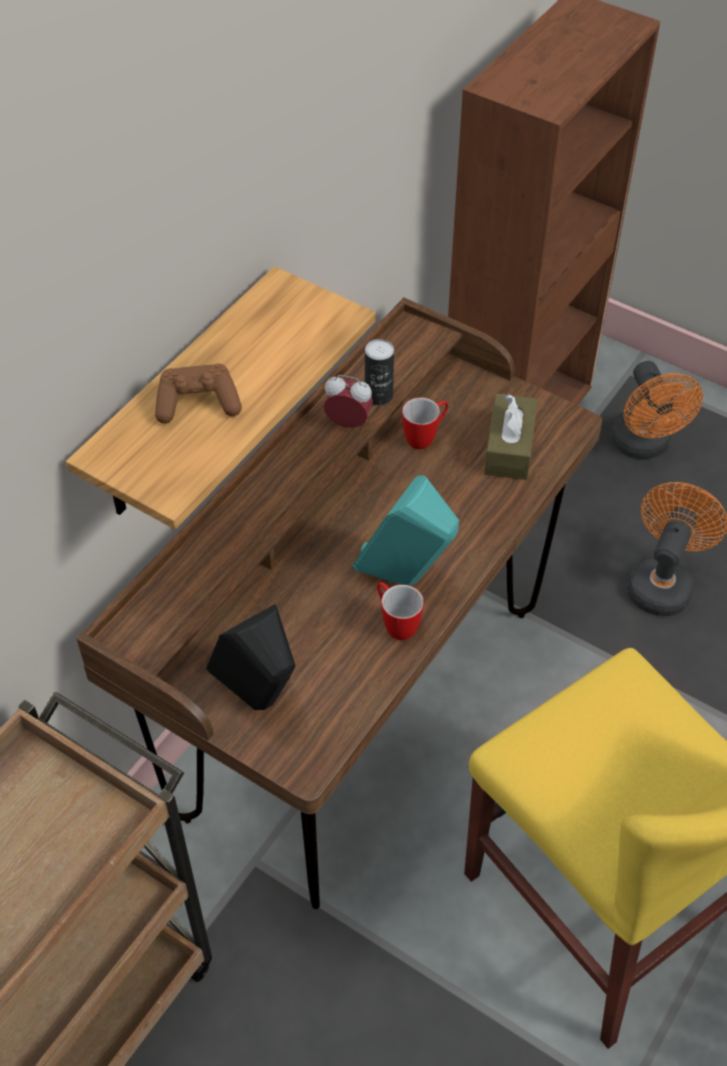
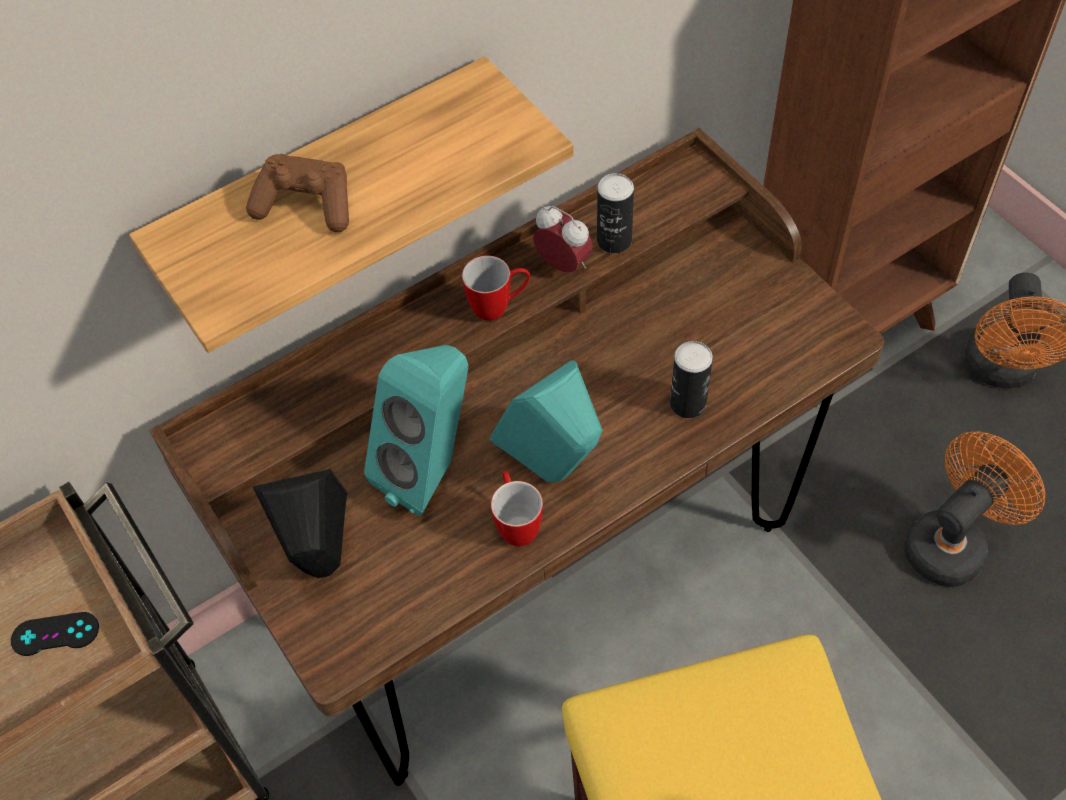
camera: 25 degrees right, 5 degrees up
mug [402,397,448,449] -> mug moved to [462,255,530,321]
brown tissue box [484,394,538,480] -> none
none -> black game controller [11,612,99,656]
none -> turquoise speaker [364,345,468,516]
none -> can [670,341,713,418]

